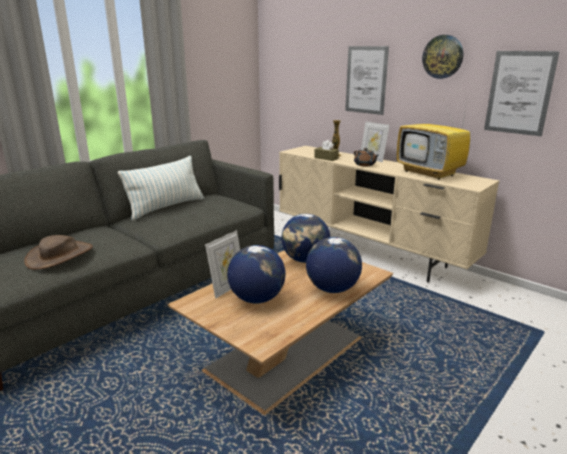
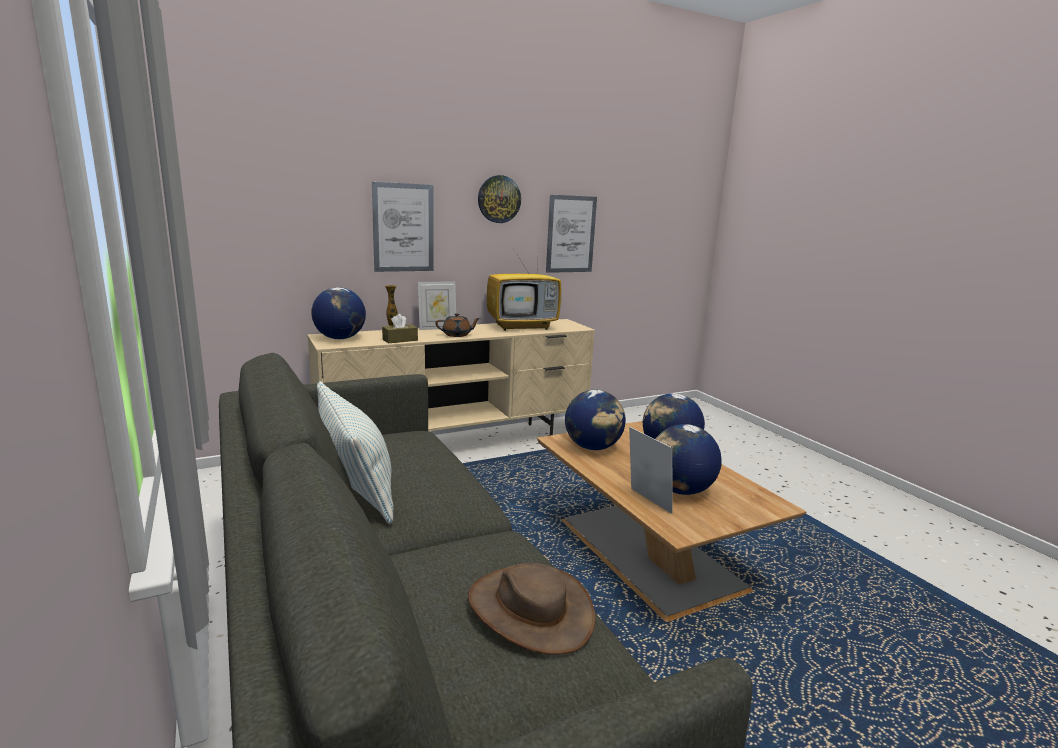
camera: 70 degrees left, 5 degrees down
none -> globe [311,287,366,339]

